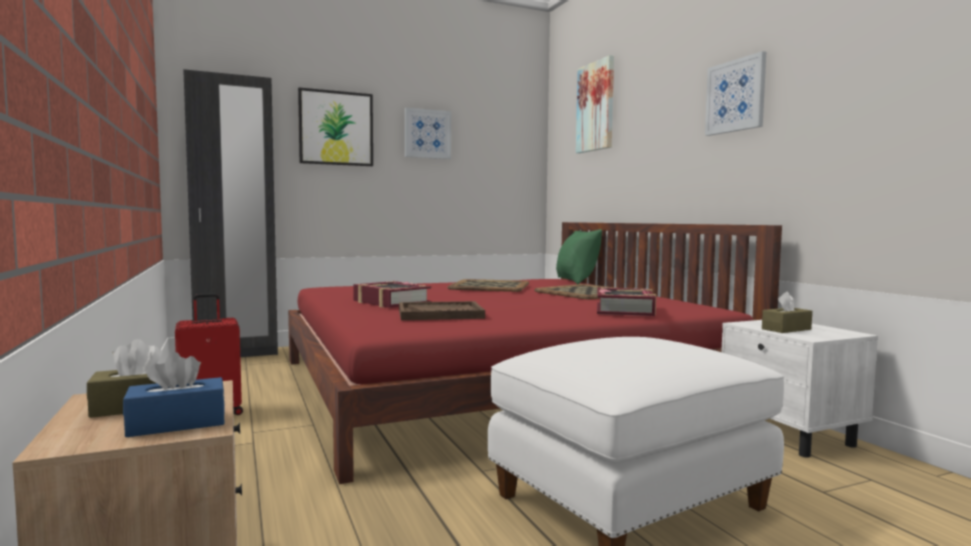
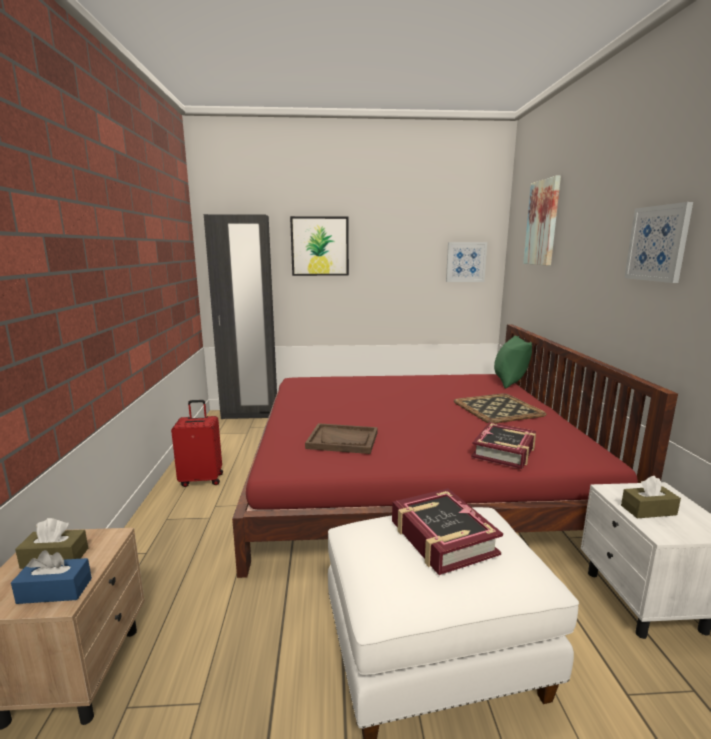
camera: 20 degrees right, 10 degrees up
book [353,281,431,308] -> book moved to [392,488,503,575]
picture [405,108,451,159] -> picture moved to [446,242,487,282]
tray [447,279,529,292] -> none

